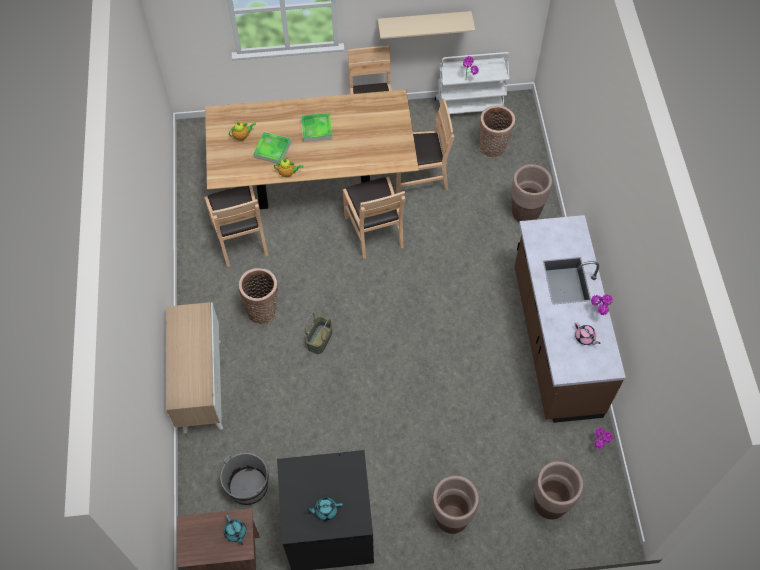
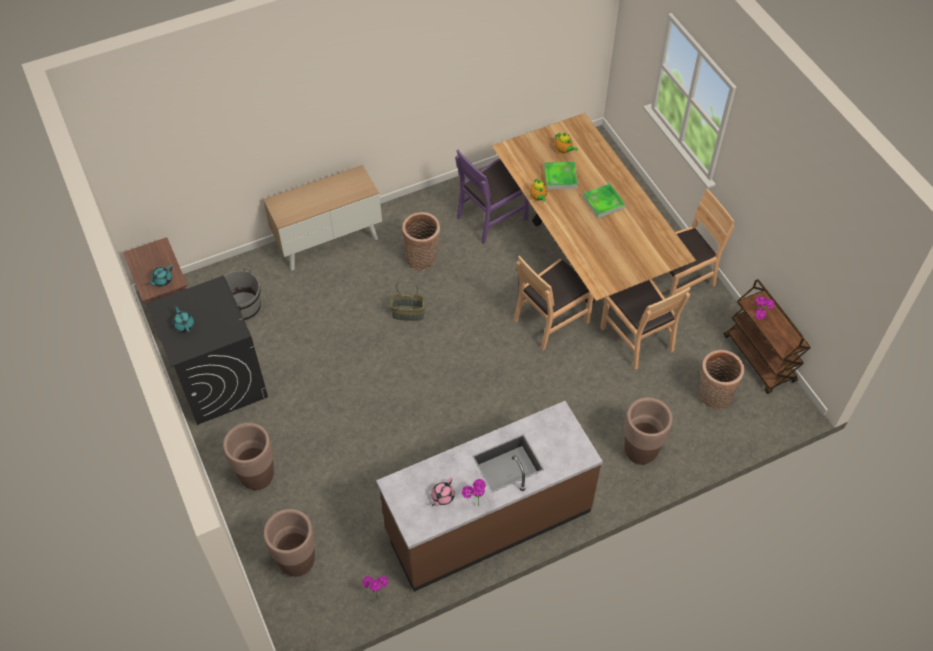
camera: 70 degrees right, 5 degrees down
brown chair [204,186,268,267] -> purple chair [455,150,529,244]
beige shelf [378,11,475,39] -> none
white cart [435,52,509,114] -> brown cart [724,279,811,394]

